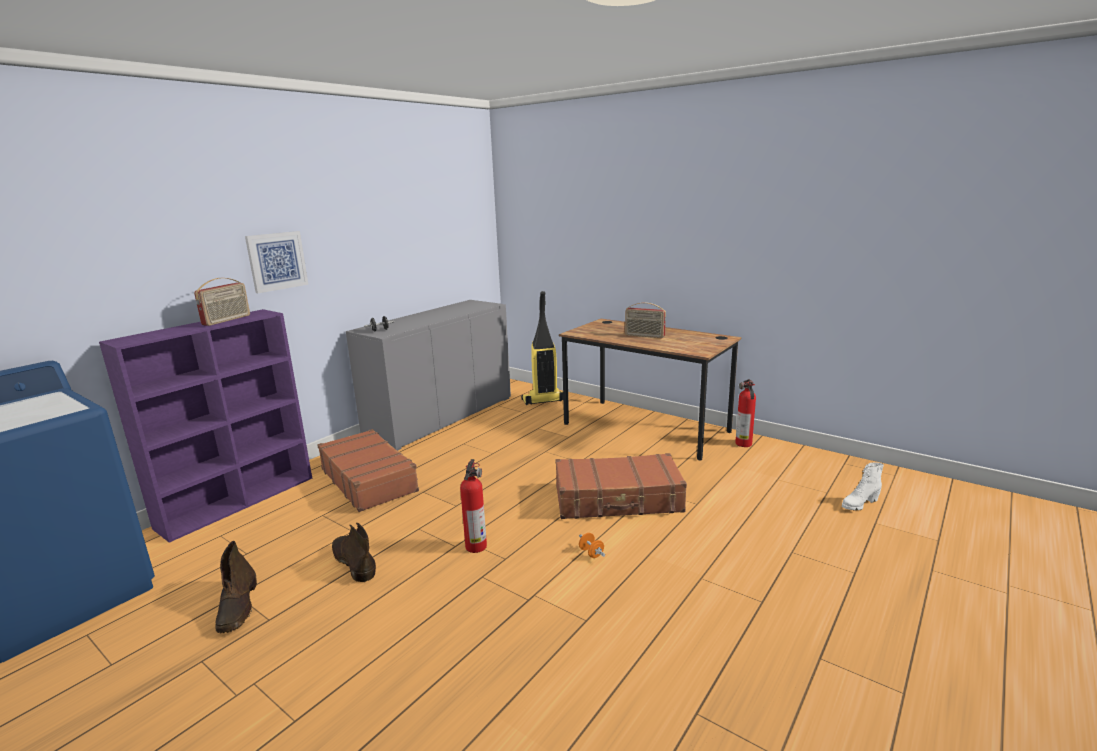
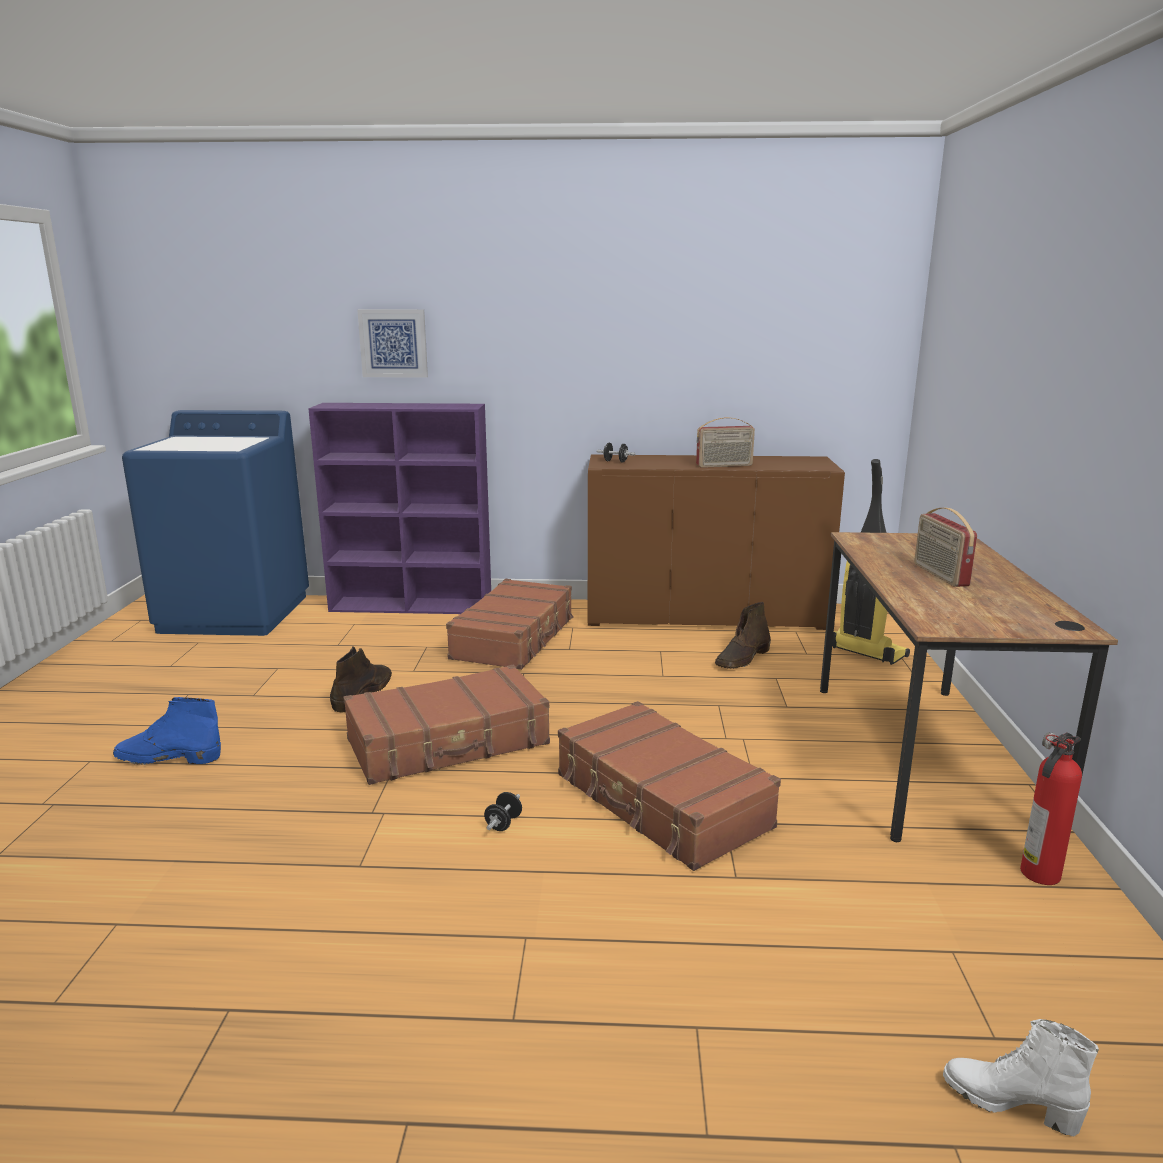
camera: 55 degrees right, 0 degrees up
radio [194,278,250,326] -> radio moved to [696,417,755,468]
brown boot [216,541,257,634] -> brown boot moved to [715,602,771,669]
picture [245,231,309,293] -> picture moved to [357,309,428,378]
grey cabinet [346,300,511,451] -> brown cabinet [588,454,845,630]
fire extinguisher [460,459,487,553] -> brown suitcase [343,665,550,785]
orange dumbbell [579,533,605,558] -> black dumbbell [484,792,522,831]
none -> blue boot [113,697,221,765]

